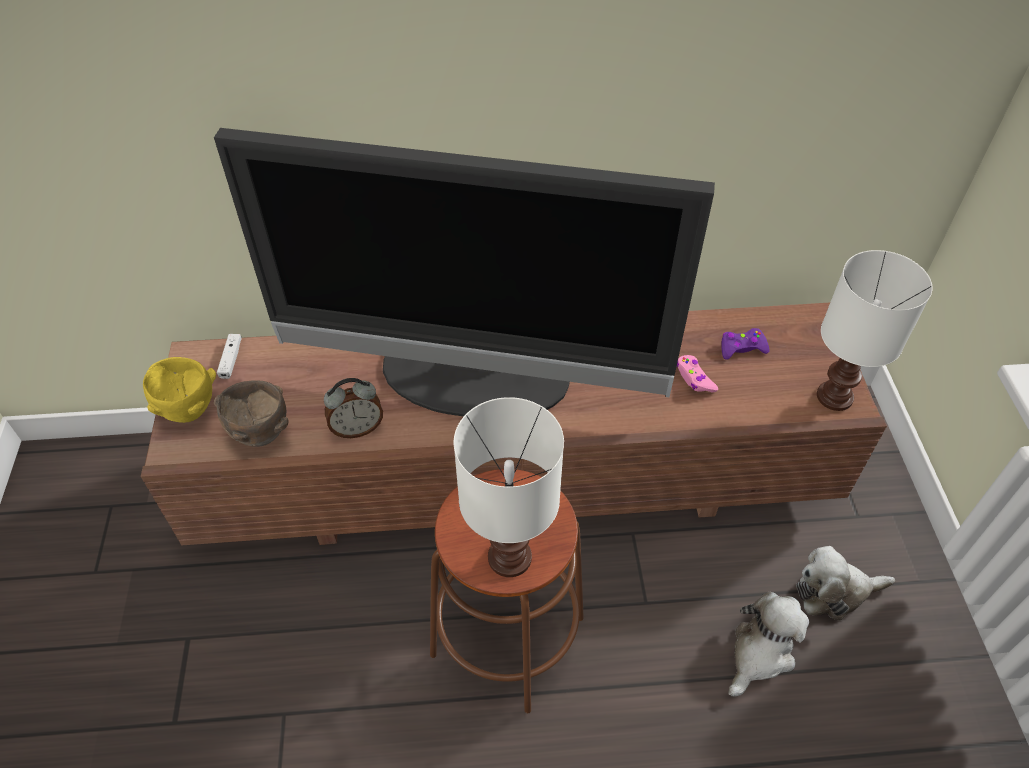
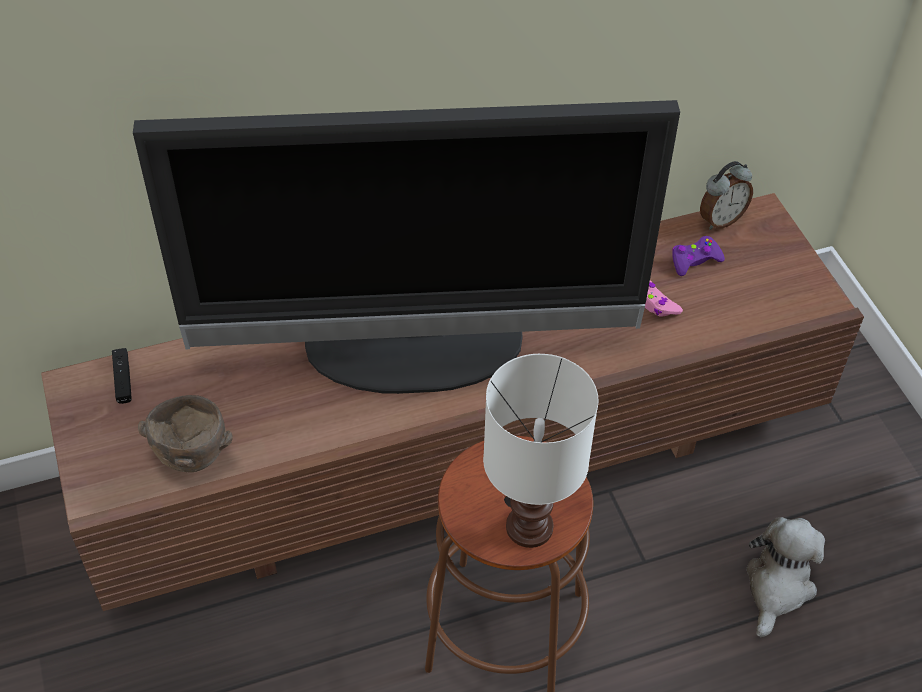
camera: 15 degrees left, 0 degrees up
yellow bowl [143,357,216,423] -> none
white game controller [217,334,242,379] -> black game controller [112,348,132,404]
alarm clock [324,378,383,438] -> alarm clock moved to [700,161,753,230]
plush toy [796,546,895,621] -> none
white table lamp [817,250,932,411] -> none

